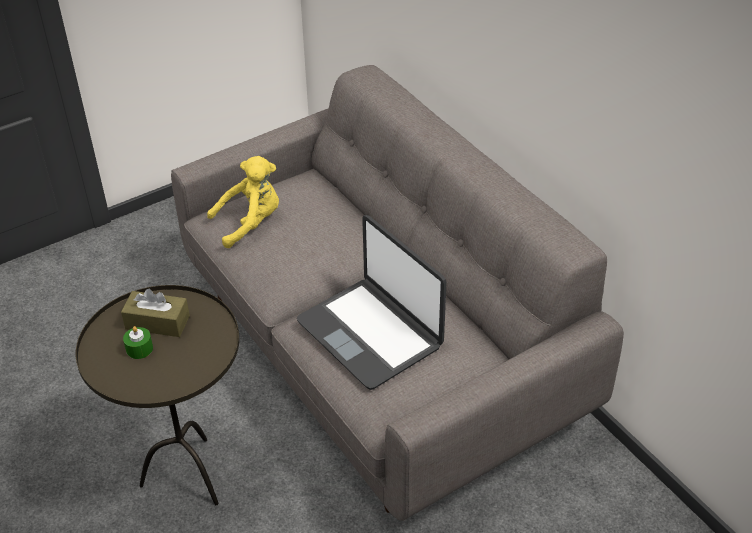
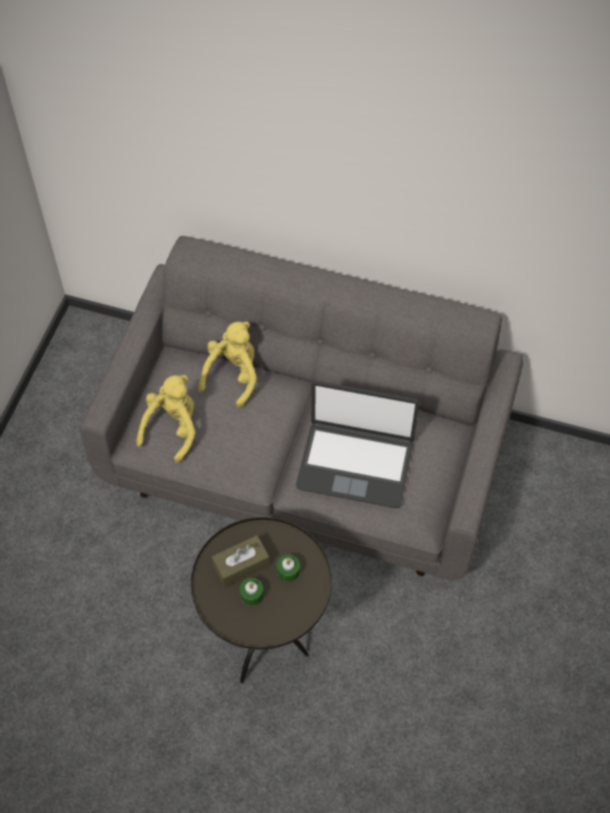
camera: 40 degrees left, 15 degrees up
none -> yellow plush toy [198,322,257,409]
none -> green candle [277,554,300,582]

